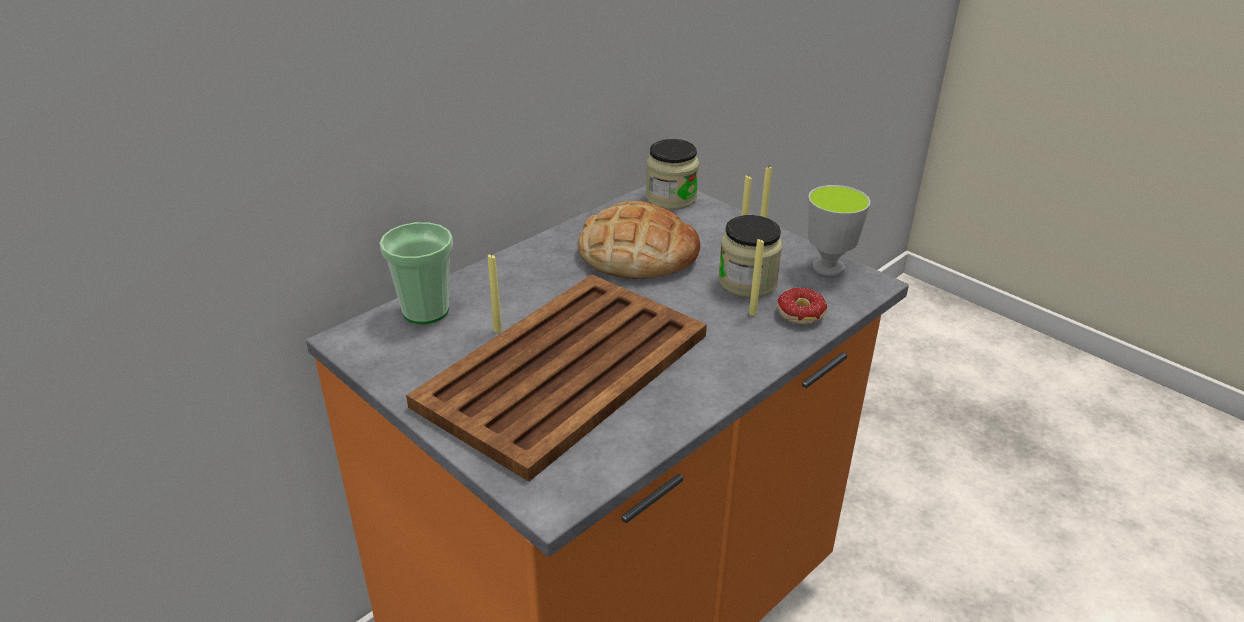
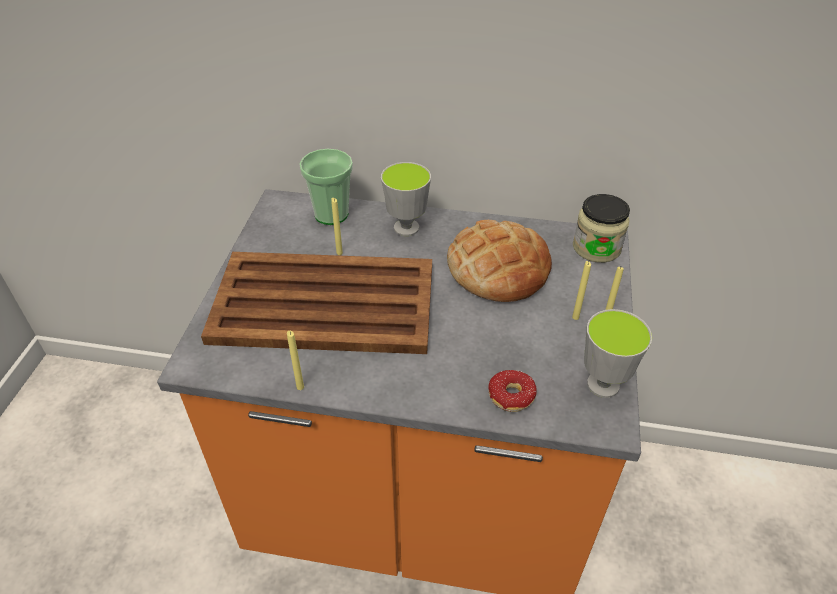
camera: 55 degrees right, 10 degrees up
jar [718,215,783,298] -> none
yellow candle [749,239,764,316] -> yellow candle moved to [287,331,304,390]
none -> cup [381,162,431,236]

